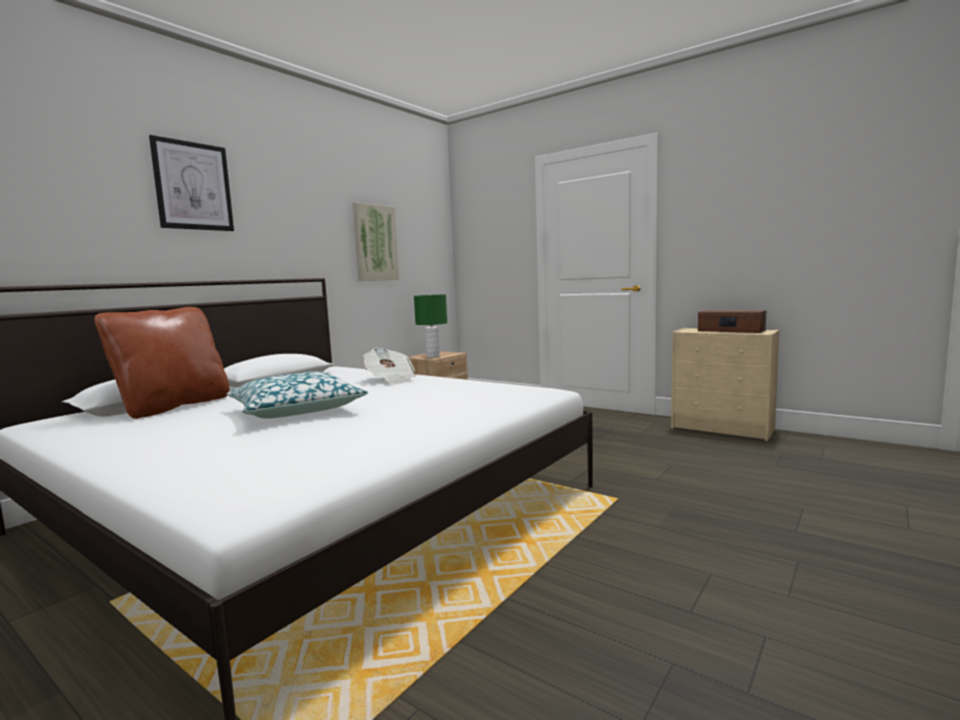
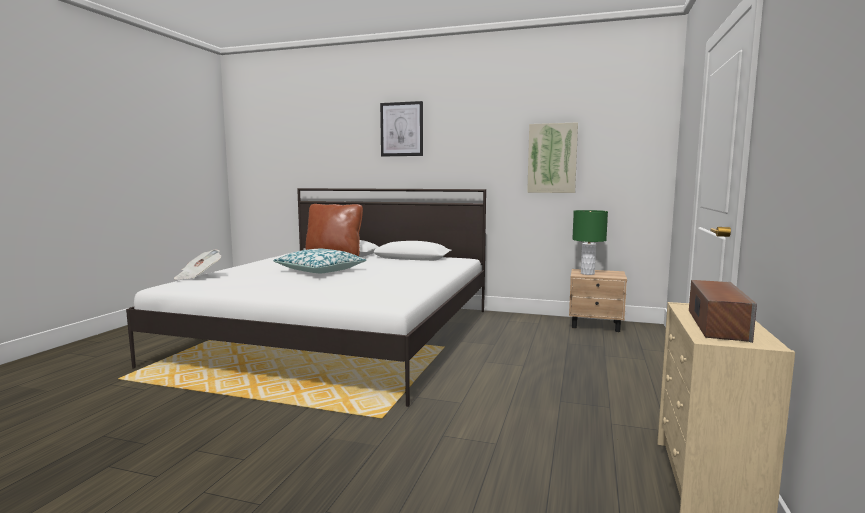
camera: 70 degrees right, 0 degrees up
newspaper [363,348,416,384] -> newspaper moved to [174,250,221,280]

